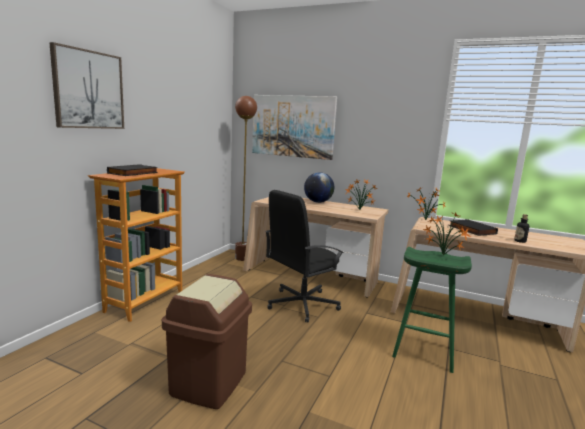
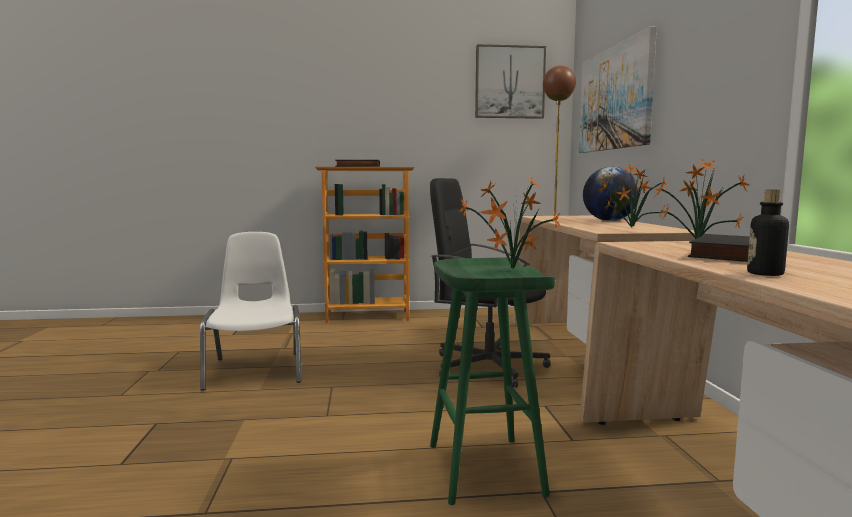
camera: 60 degrees right, 5 degrees down
picture [49,42,124,129] -> picture moved to [475,44,546,119]
brown trash can [162,274,252,409] -> white chair [200,232,302,391]

